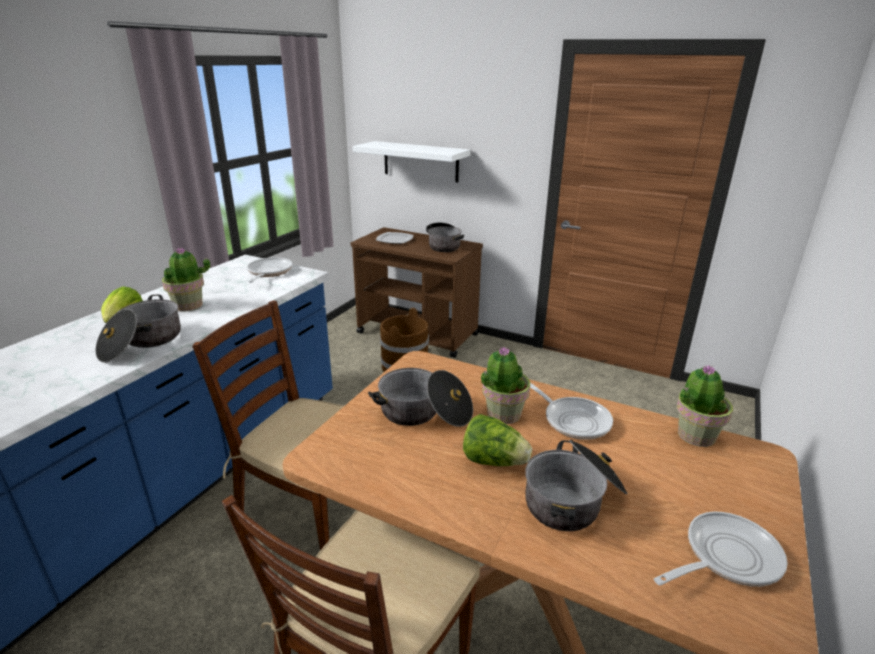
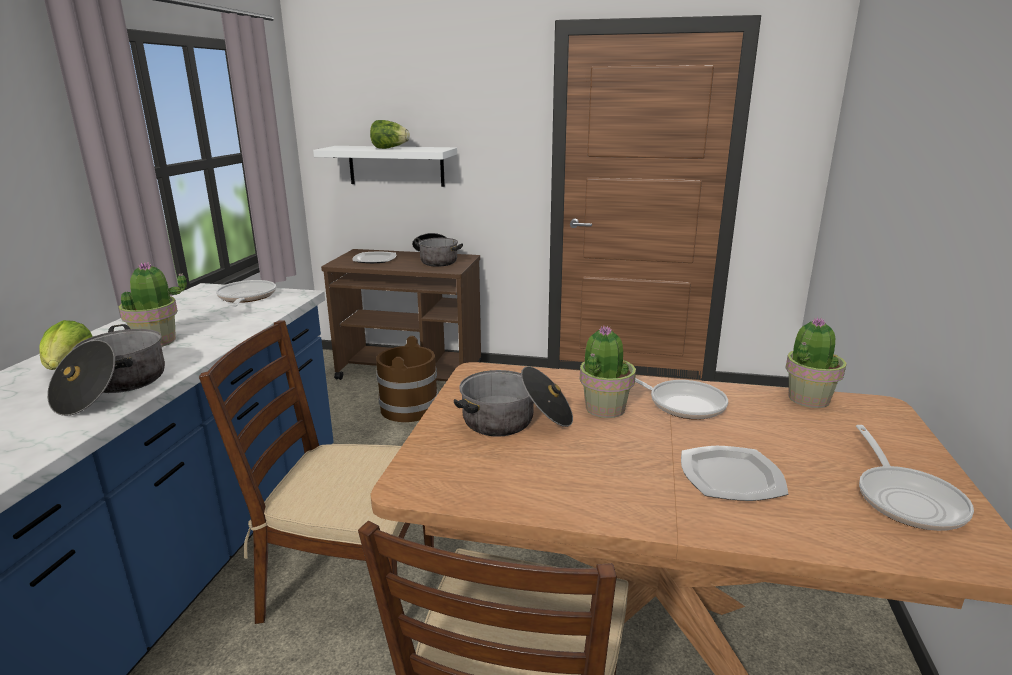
camera: 15 degrees left, 5 degrees down
lettuce [463,414,532,466] -> lettuce moved to [370,120,410,149]
cooking pot [525,440,628,531] -> plate [681,446,788,501]
frying pan [654,512,788,587] -> frying pan turned 135 degrees clockwise [856,425,974,531]

